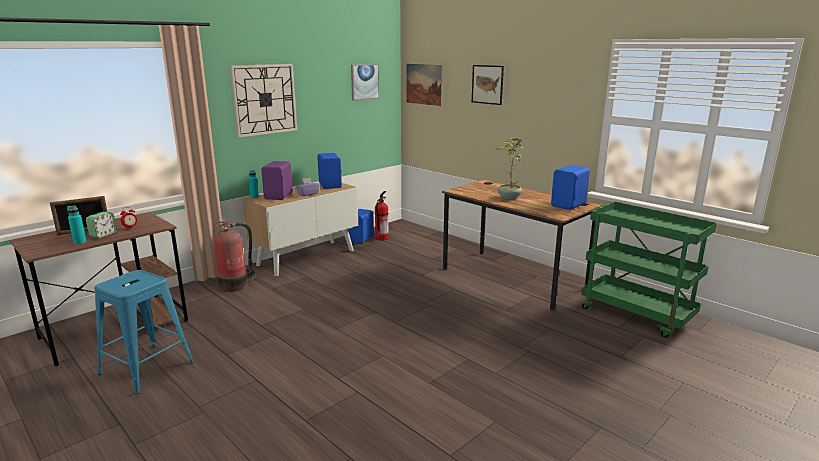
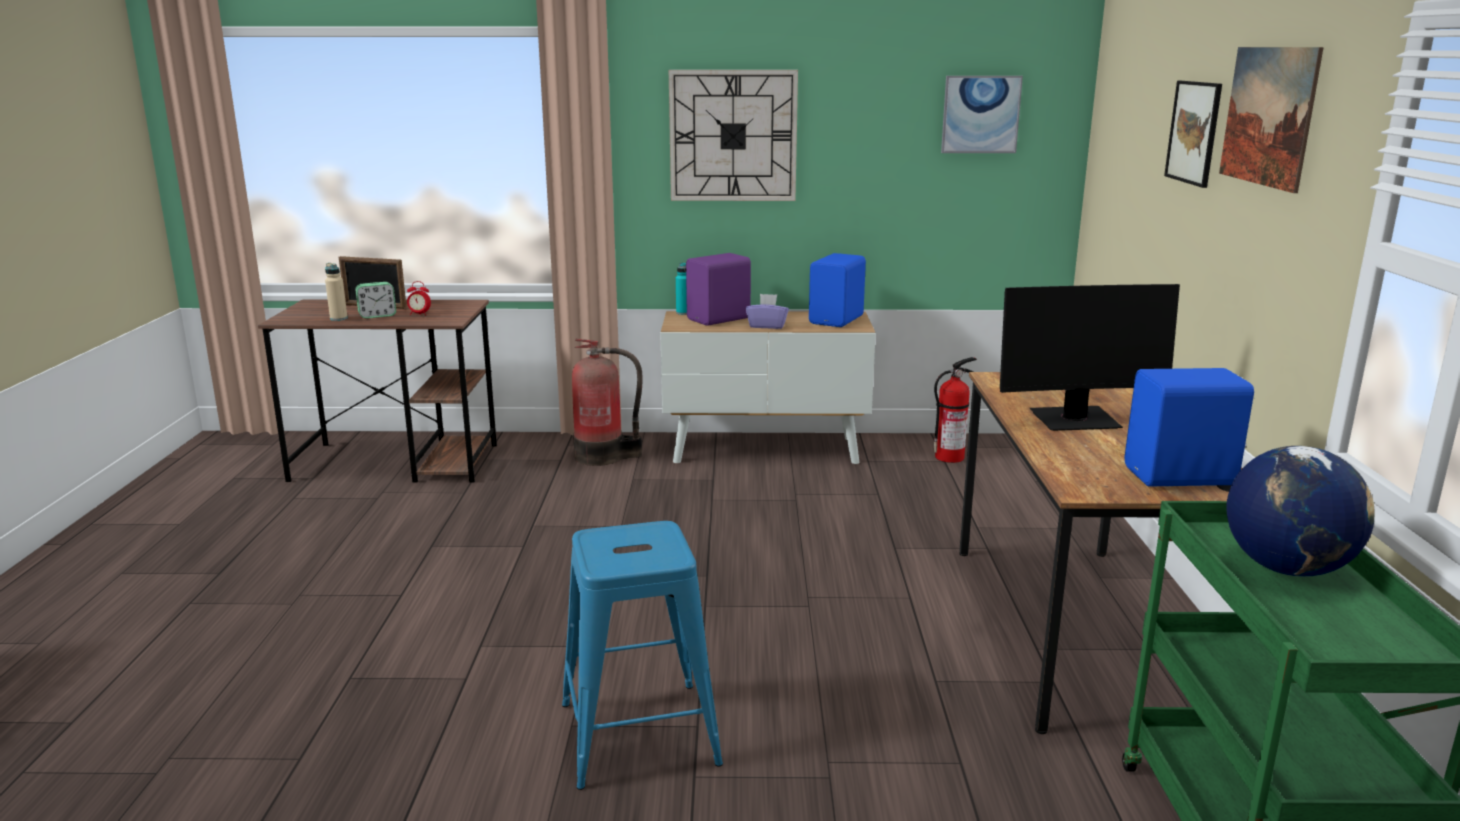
camera: 45 degrees right, 0 degrees up
turquoise bottle [67,205,87,245] -> beige bottle [325,263,348,321]
blue stool [94,270,194,394] -> blue stool moved to [562,521,723,790]
blue speaker [348,209,374,244] -> none
picture [407,64,443,106] -> picture moved to [1219,47,1324,193]
potted plant [495,138,523,199] -> monitor [1000,284,1180,431]
none -> globe [1226,446,1375,577]

